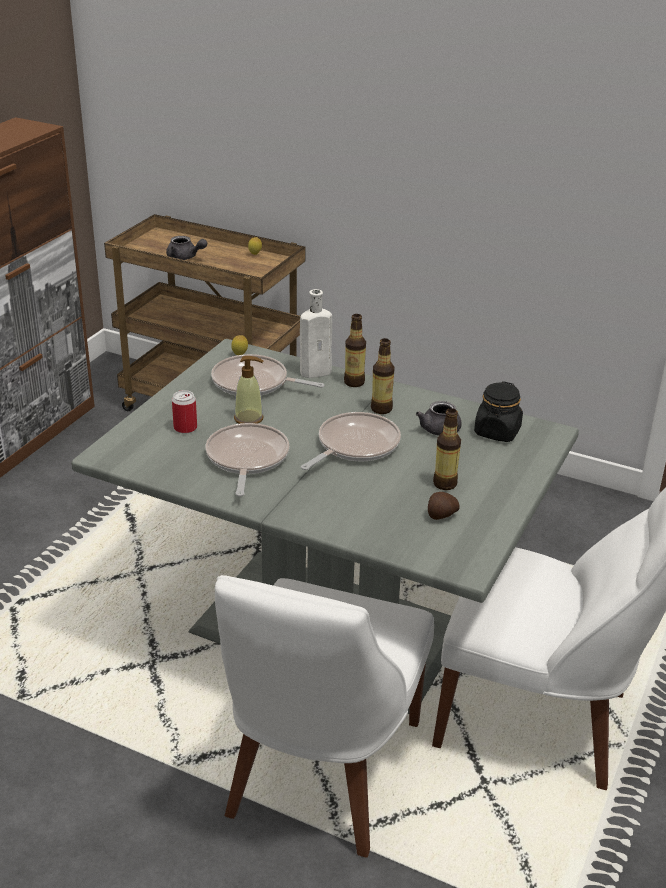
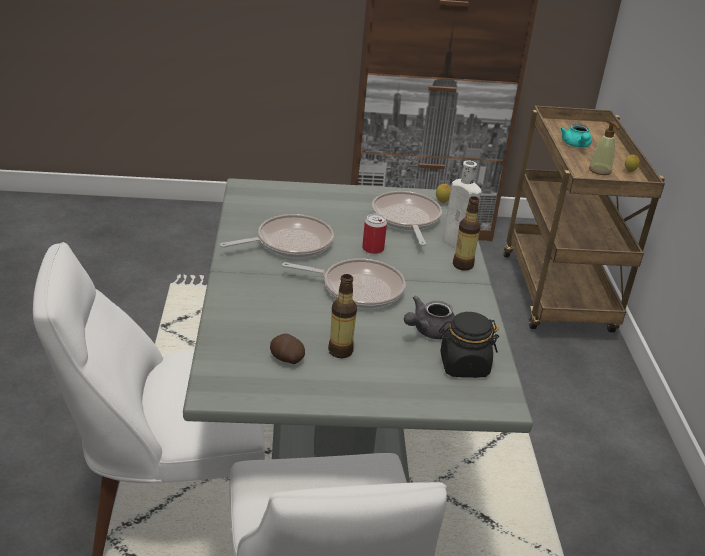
camera: 60 degrees right, 0 degrees up
grey teapot [166,236,207,260] -> turquoise teapot [560,124,592,148]
can [172,390,197,434] -> can moved to [362,214,387,254]
soap dispenser [234,356,264,424] -> soap dispenser moved to [589,121,620,175]
bottle [371,338,395,414] -> none

